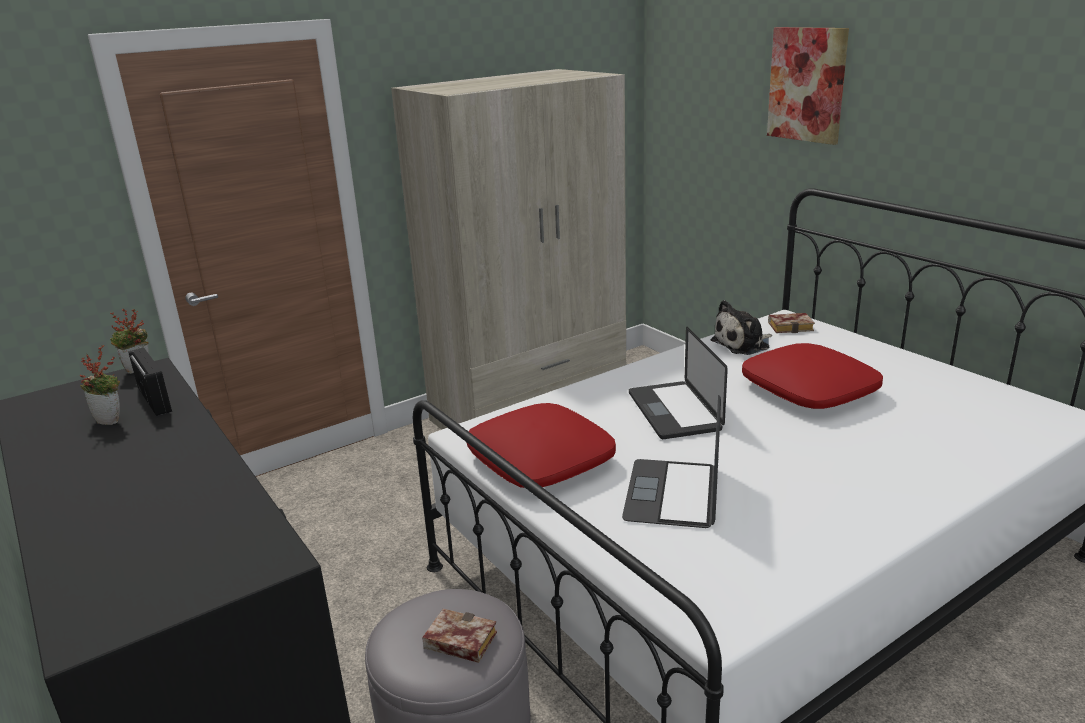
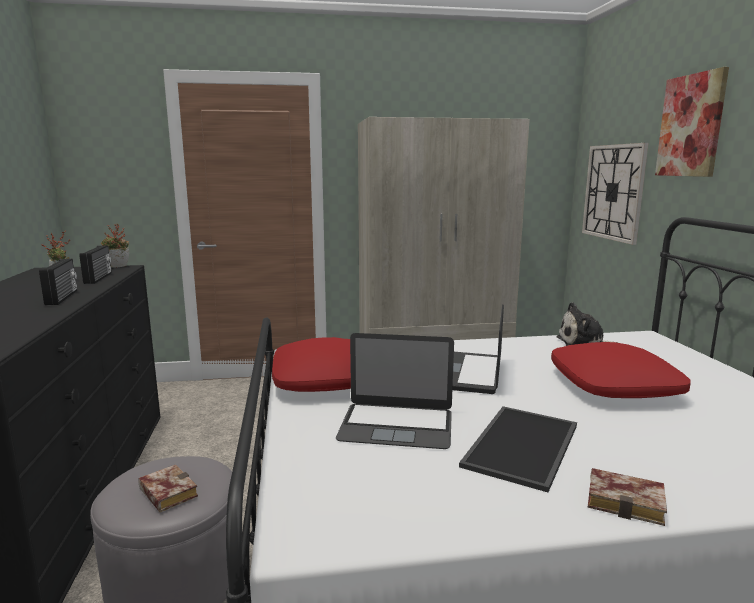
camera: 25 degrees right, 10 degrees down
laptop [622,395,721,528] -> laptop turned 120 degrees counterclockwise [336,333,454,449]
book [768,313,815,333] -> book moved to [588,468,667,526]
none -> radio [39,259,77,305]
none -> tray [459,406,577,492]
none -> wall clock [582,143,649,245]

